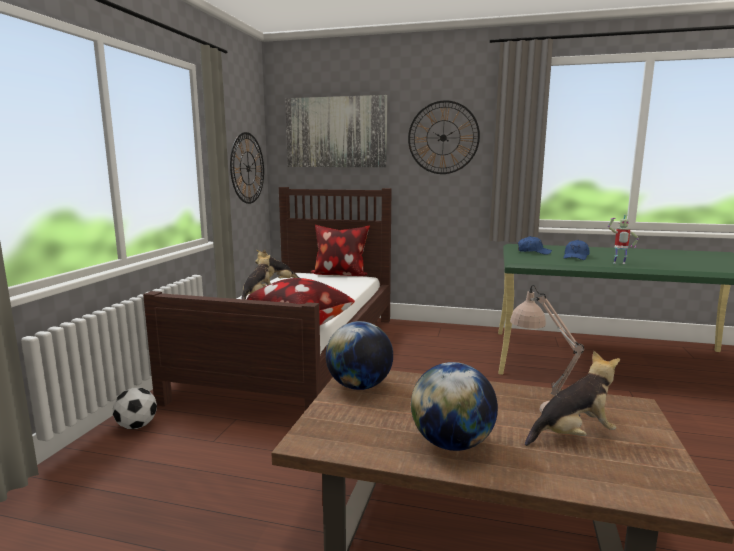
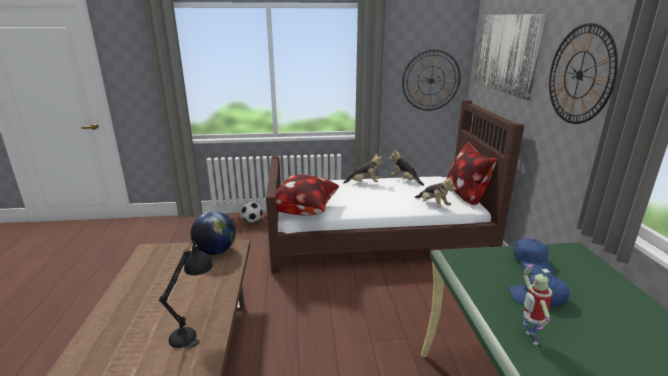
camera: 70 degrees right, 10 degrees up
globe [411,362,498,451] -> none
beige table lamp [510,285,585,417] -> black table lamp [159,240,213,351]
plush toy [525,351,620,446] -> plush toy moved to [415,175,457,208]

